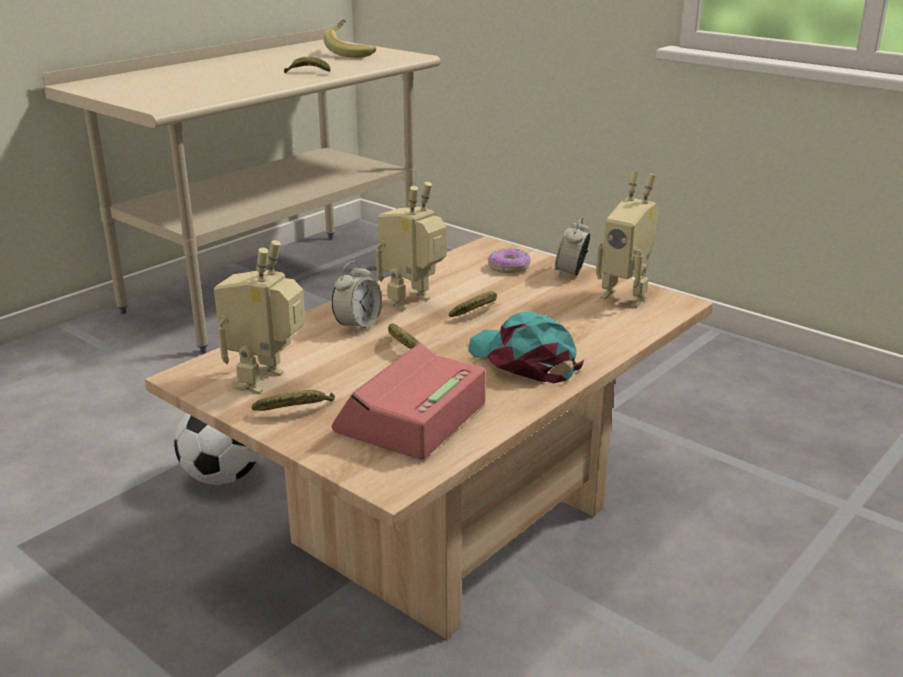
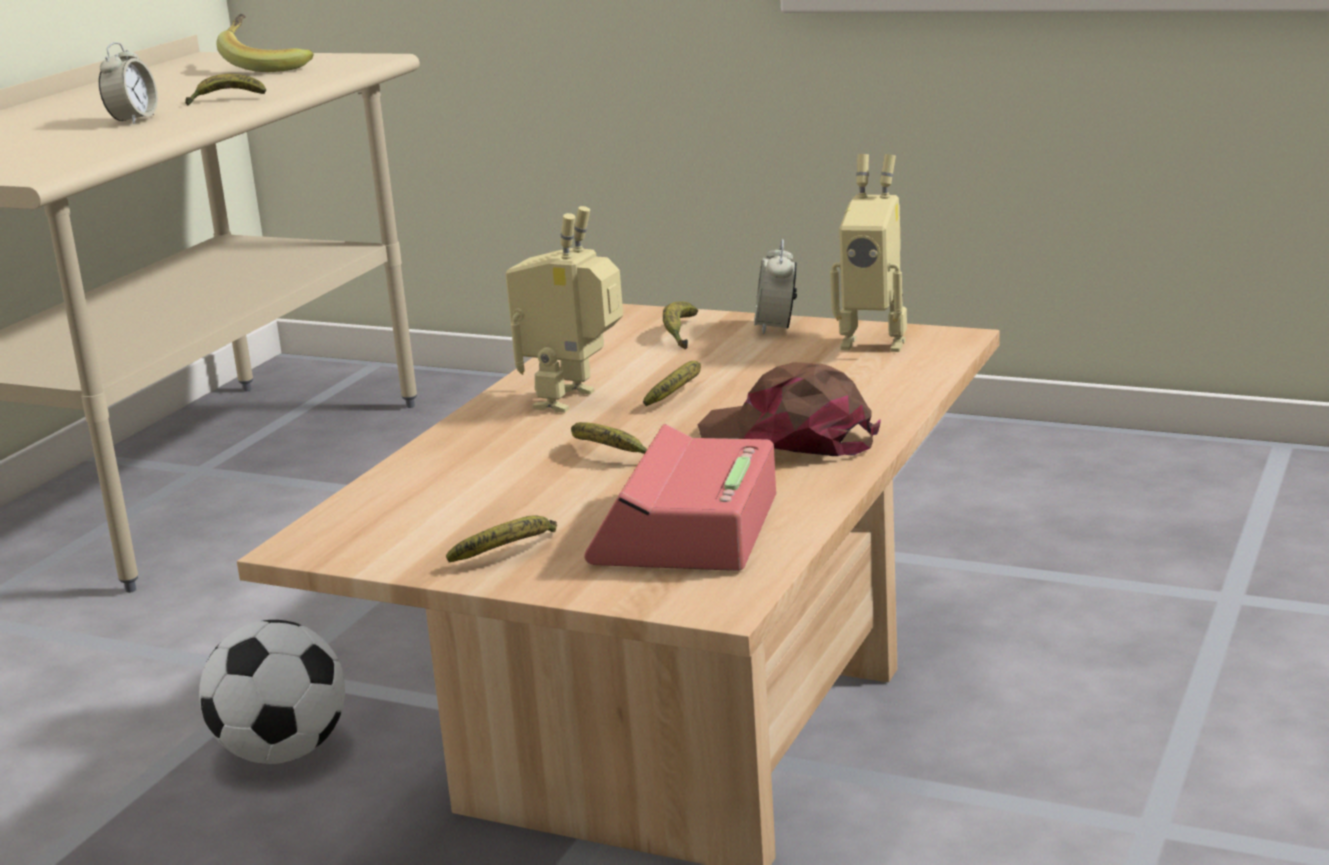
camera: 15 degrees left, 5 degrees down
toy robot [214,240,306,394] -> none
alarm clock [332,261,382,334] -> alarm clock moved to [99,42,158,124]
turquoise cap [468,312,584,383] -> brown cap [698,362,880,456]
donut [488,249,531,273] -> banana [663,301,698,350]

